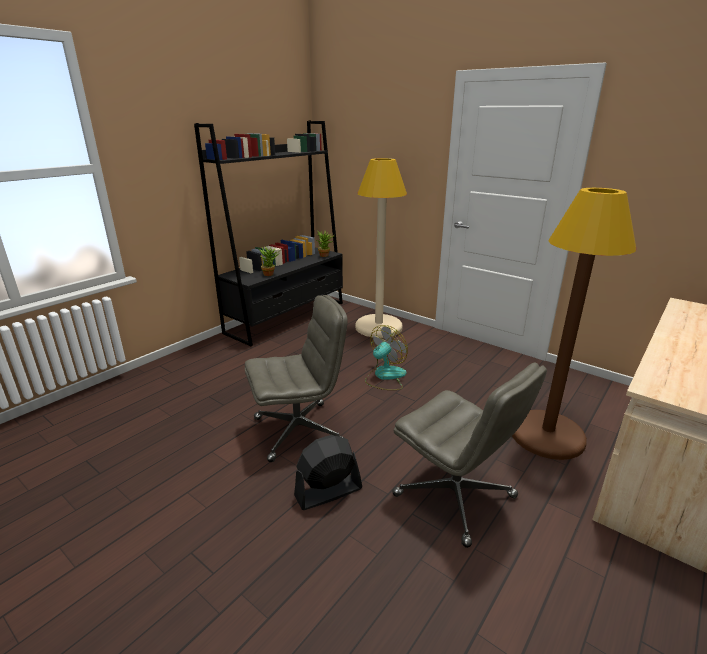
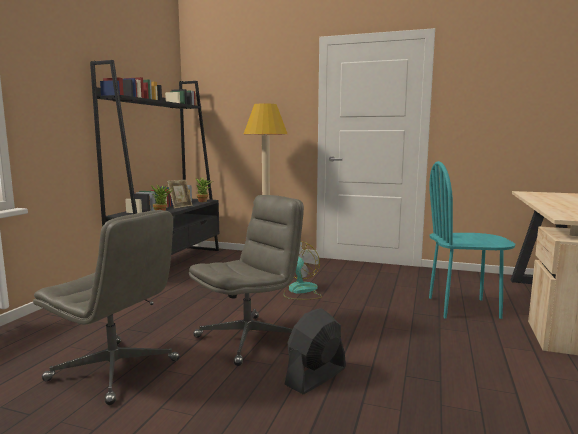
camera: 20 degrees left, 15 degrees down
grey office chair [392,363,547,548] -> grey office chair moved to [33,210,180,405]
brown floor lamp [512,188,636,460] -> turquoise chair [429,161,516,319]
none -> picture frame [167,180,192,209]

